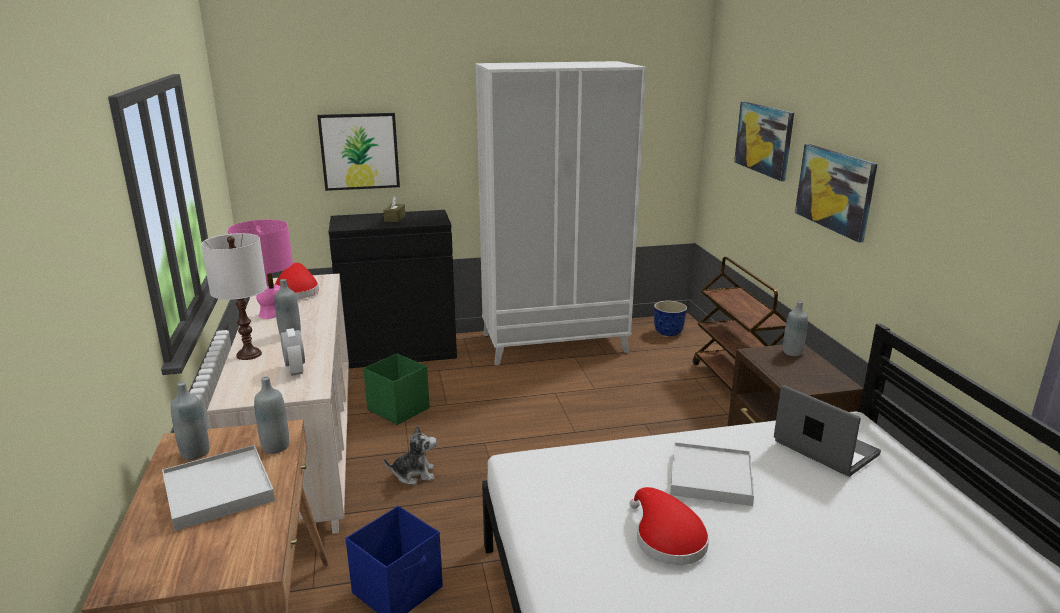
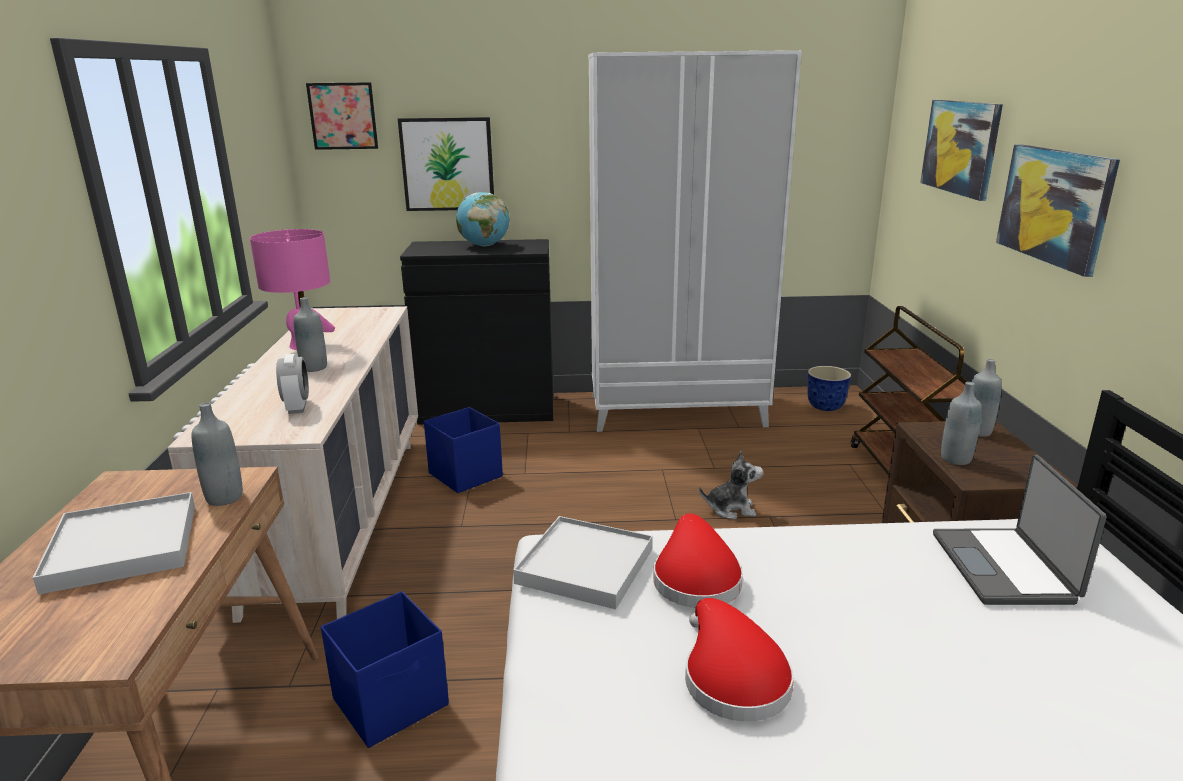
camera: 10 degrees right, 0 degrees up
grey bottle [171,382,209,460] -> grey bottle moved to [941,382,982,465]
white table lamp [201,233,267,360] -> none
red hat [275,263,319,299] -> red hat moved to [653,513,743,608]
green storage box [363,353,430,425] -> blue storage box [424,407,503,493]
brown tissue box [383,196,405,222] -> globe [456,192,510,246]
plush toy [384,425,437,485] -> plush toy moved to [699,451,763,519]
white tray [670,442,754,506] -> white tray moved to [513,516,653,609]
laptop [774,385,881,477] -> laptop turned 150 degrees counterclockwise [933,455,1107,605]
none -> picture [306,82,378,150]

